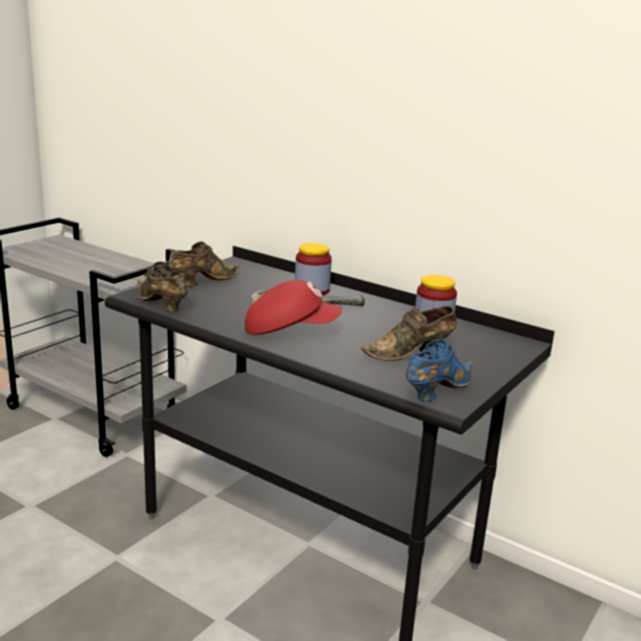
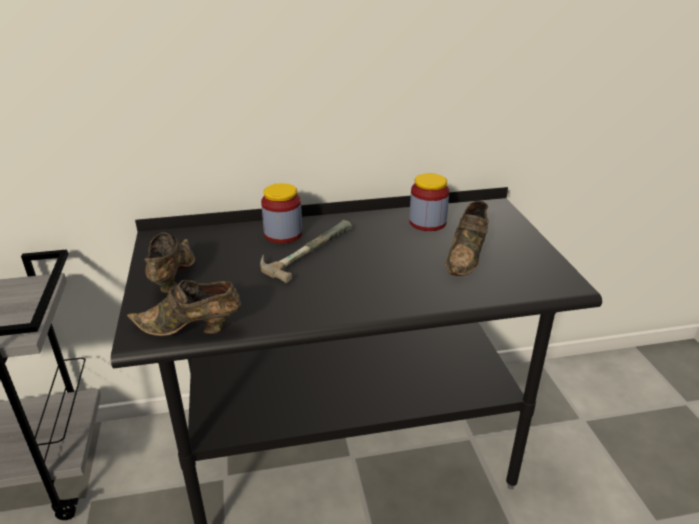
camera: 45 degrees left, 10 degrees up
red cap [245,280,342,335] -> none
blue shoe [405,339,474,402] -> none

